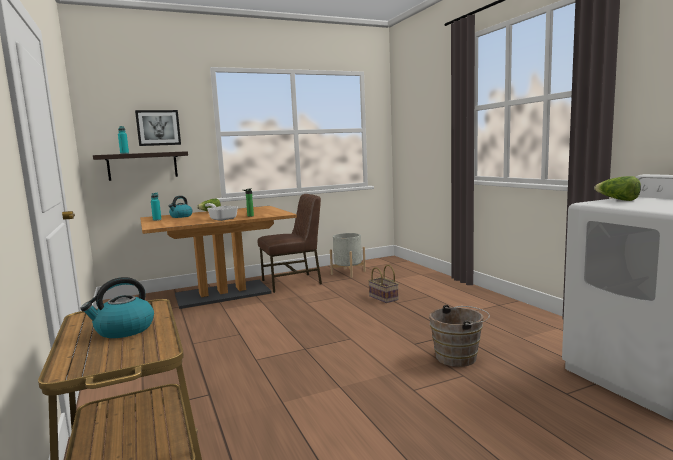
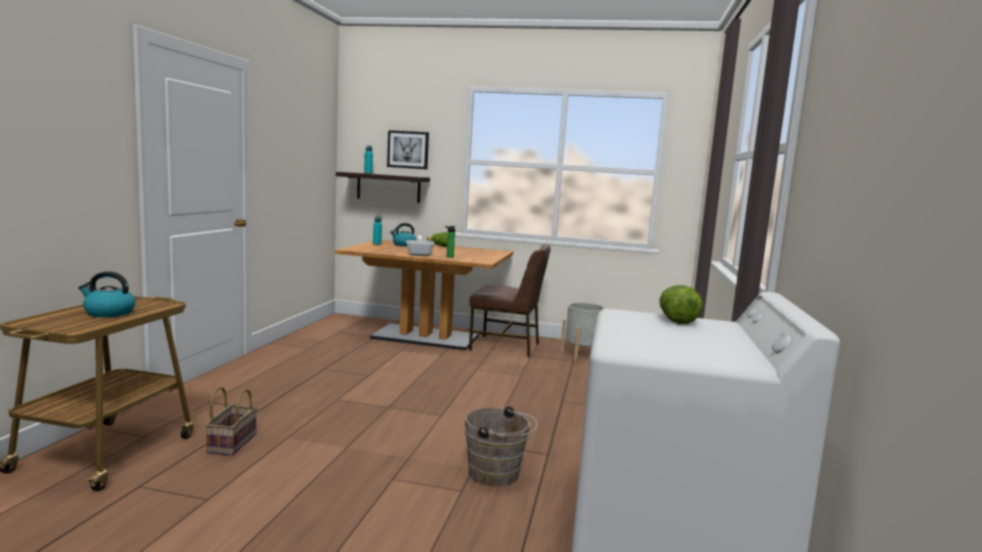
camera: 35 degrees right, 0 degrees up
basket [368,265,399,303] -> basket moved to [205,387,257,455]

